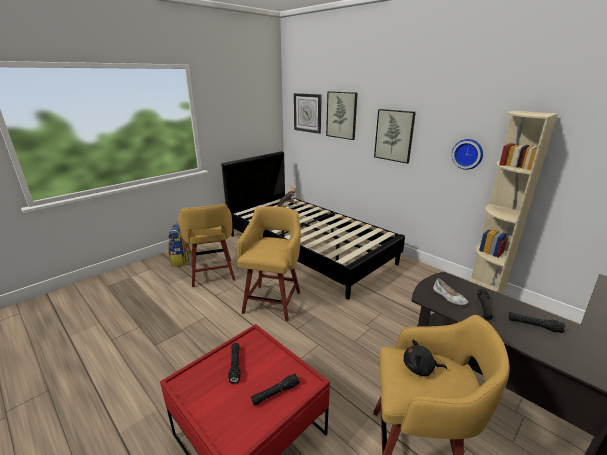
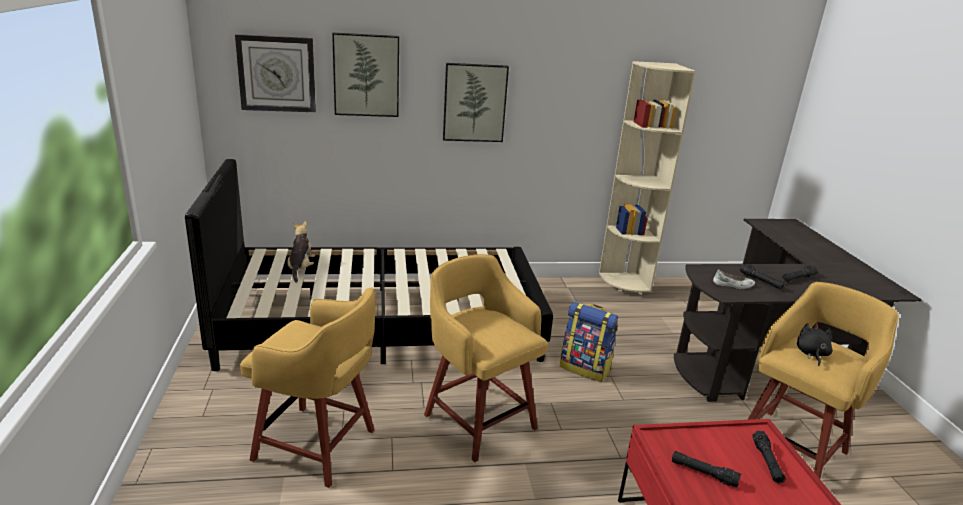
camera: 55 degrees left, 0 degrees up
backpack [168,222,192,267] -> backpack moved to [560,302,618,382]
black plush toy [404,340,447,376] -> black plush toy turned 150 degrees clockwise [797,323,832,366]
wall clock [452,139,483,170] -> none

